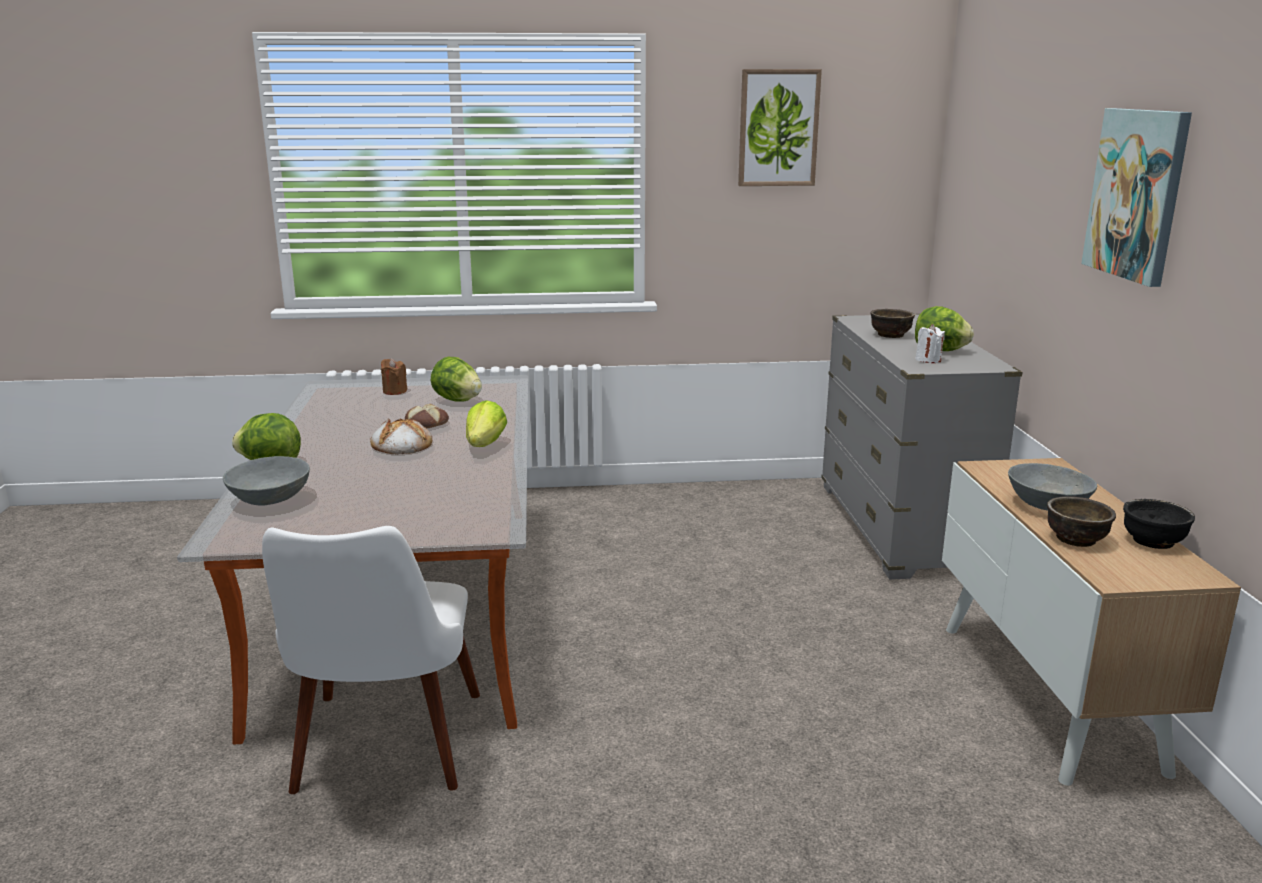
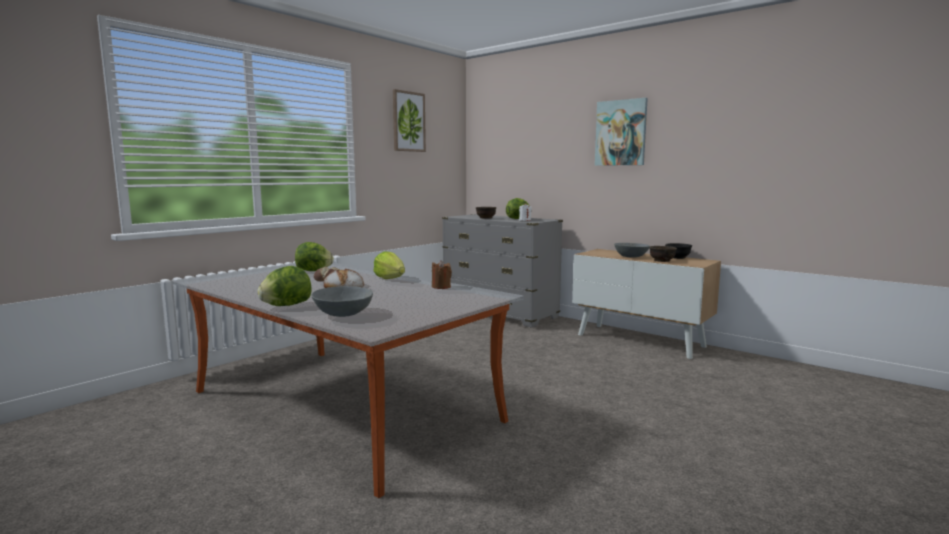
camera: 45 degrees left, 10 degrees down
white chair [262,526,480,794] -> none
brown candle [381,358,407,395] -> brown candle moved to [432,260,452,289]

